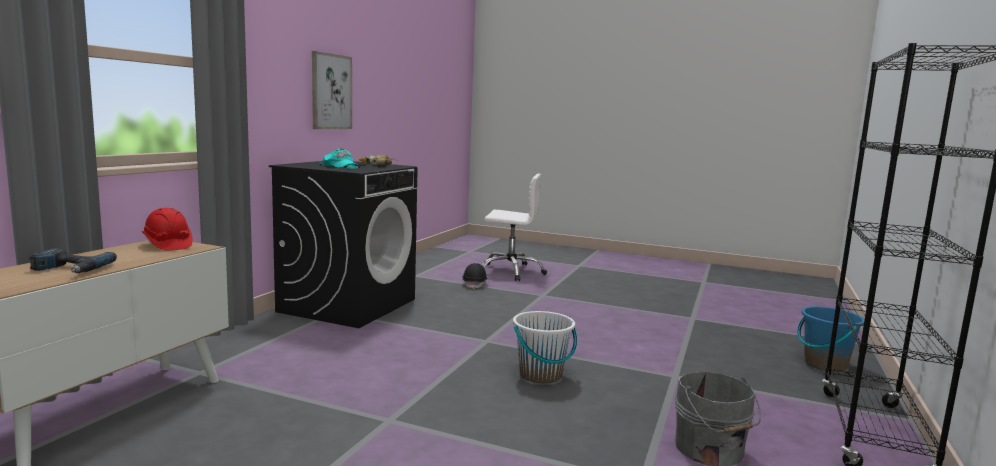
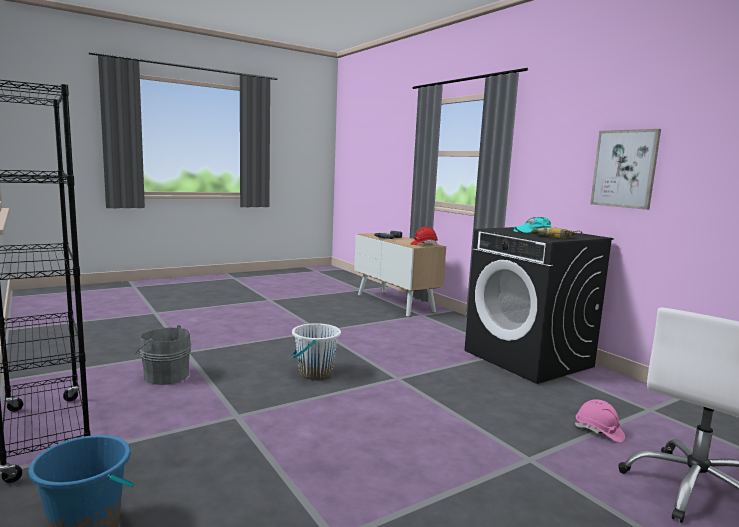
camera: 125 degrees right, 0 degrees up
black hard hat [462,263,488,289] -> pink hard hat [575,400,625,442]

